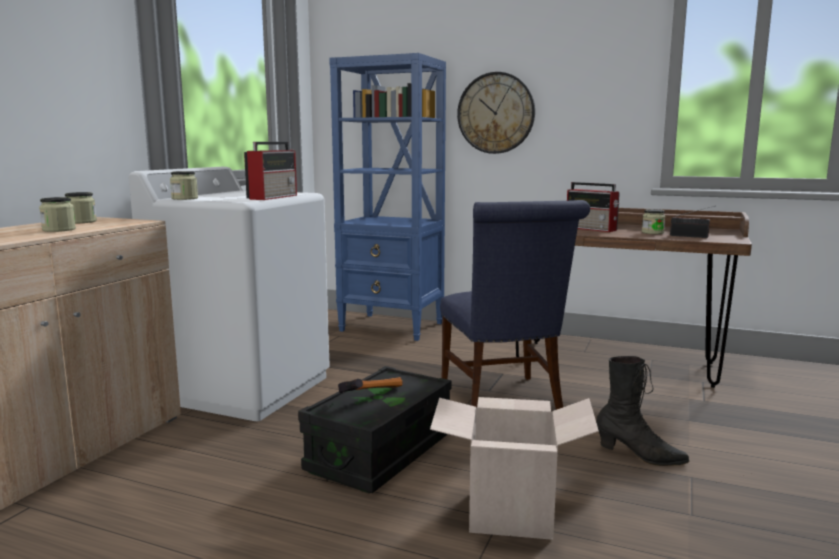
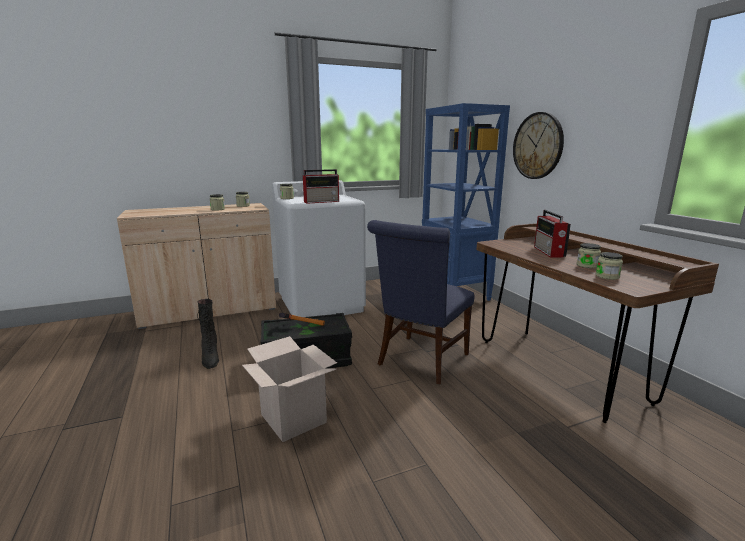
camera: 45 degrees right, 5 degrees up
black boot [596,356,689,466] -> black boot moved to [197,299,219,369]
radio [670,206,714,238] -> jar [595,252,623,280]

